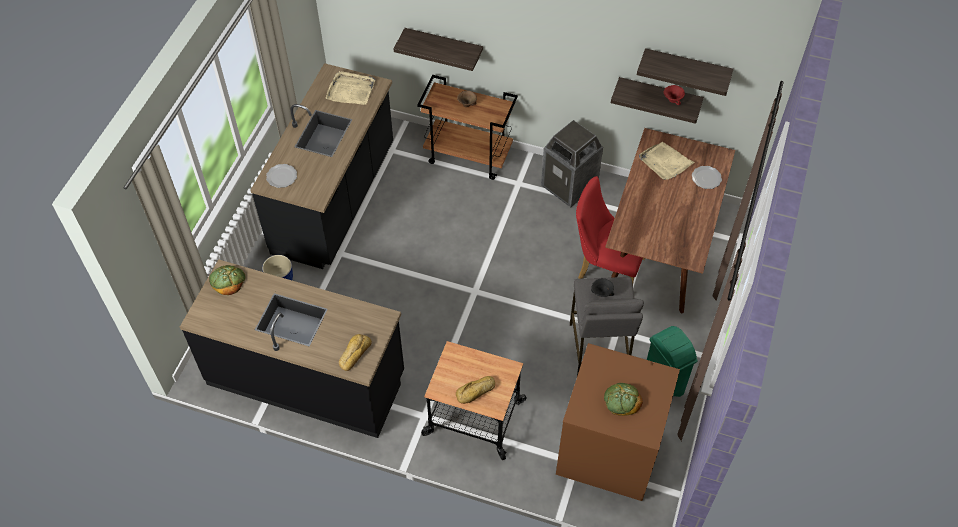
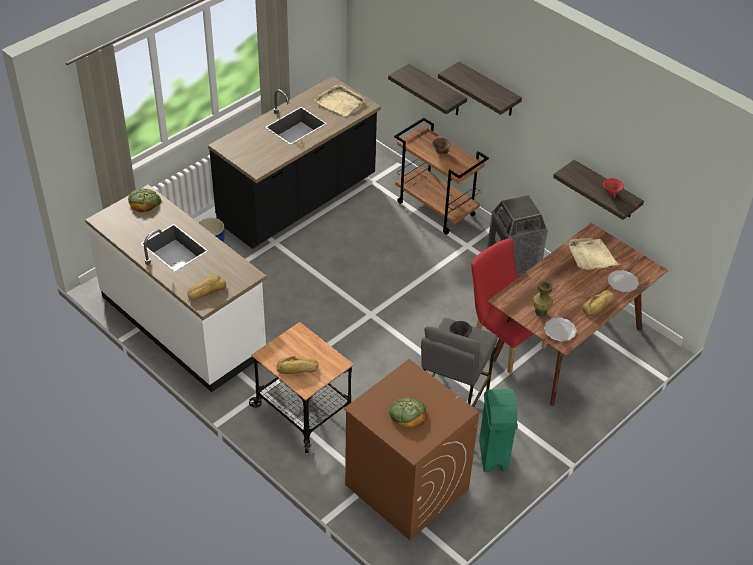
camera: 25 degrees right, 10 degrees down
black counter [180,259,404,438] -> white counter [85,184,267,392]
plate [266,164,297,188] -> plate moved to [544,317,577,342]
shelf [637,48,734,96] -> shelf moved to [438,62,522,116]
none -> green vase [532,281,553,317]
none -> bread [582,290,615,316]

